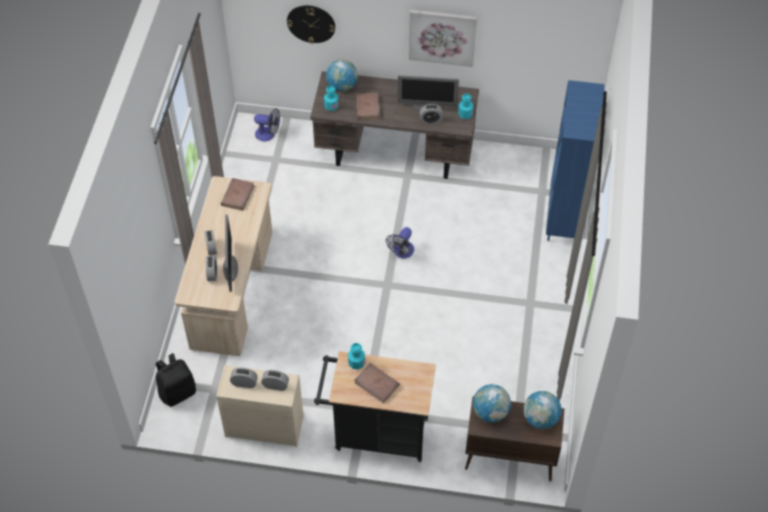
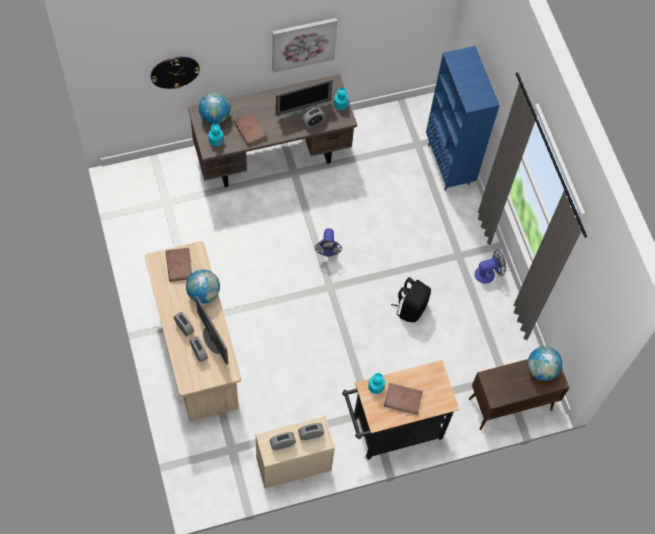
camera: 30 degrees left, 10 degrees up
black backpack [156,353,196,407] -> black backpack moved to [391,277,431,322]
fan [254,108,280,141] -> fan moved to [475,249,506,284]
globe [473,384,511,422] -> globe moved to [186,270,220,304]

